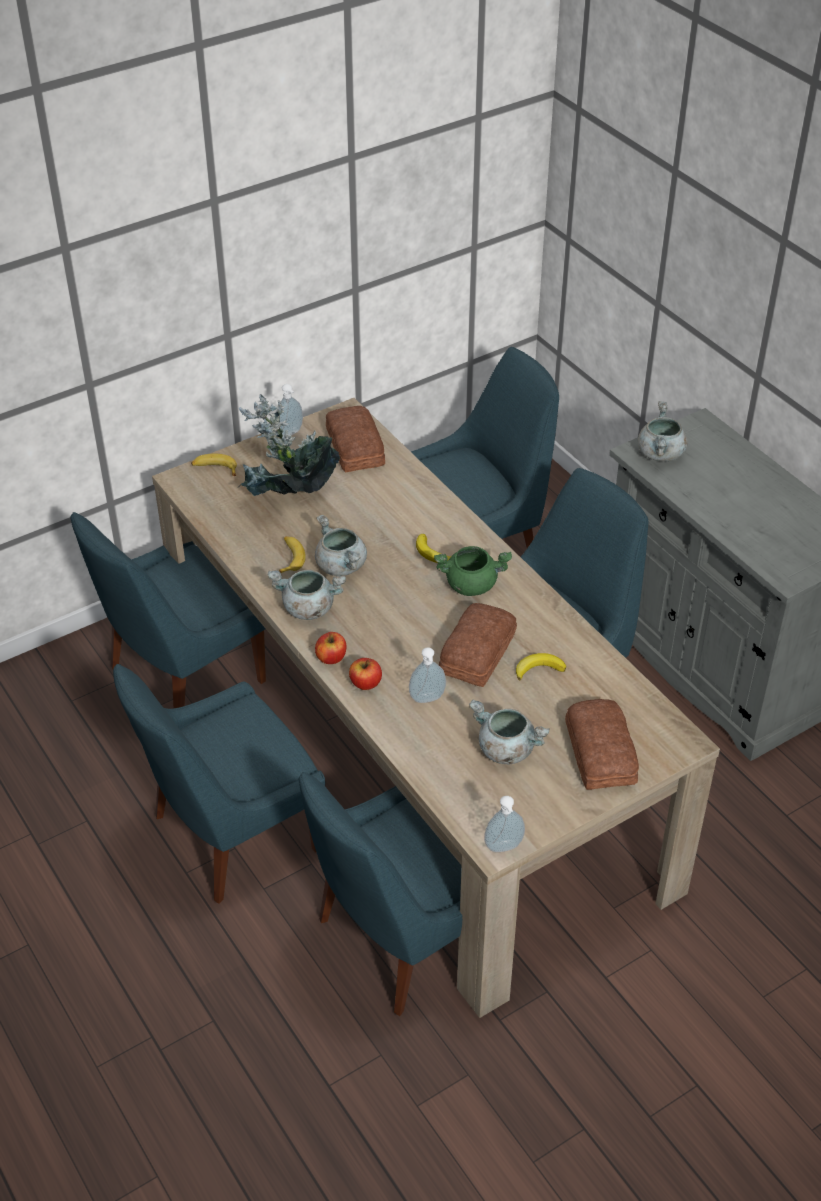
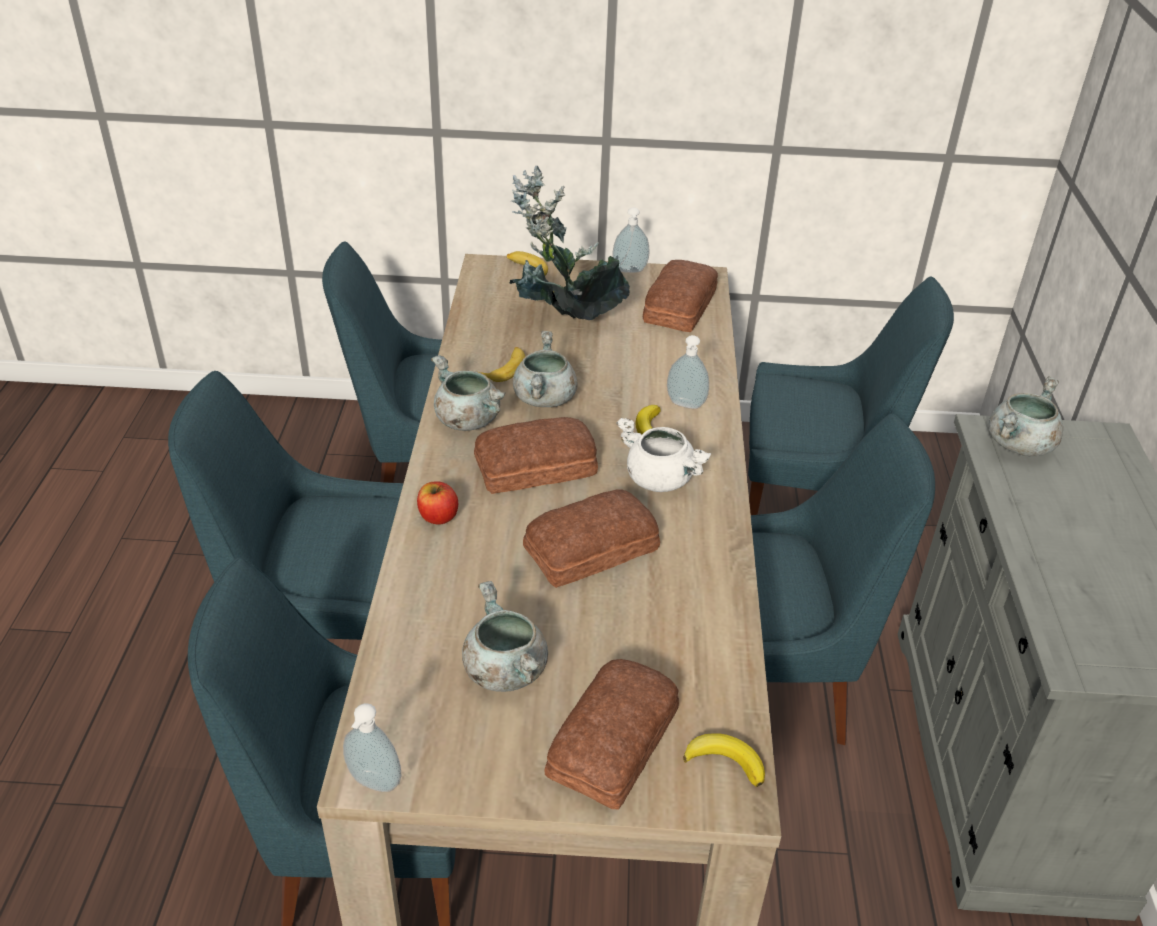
camera: 35 degrees right, 5 degrees down
apple [315,632,346,664] -> none
soap dispenser [409,647,446,703] -> soap dispenser moved to [667,335,709,409]
green cooking pot [434,546,512,596] -> white cooking pot [616,418,711,492]
banana [516,653,566,681] -> banana moved to [683,733,765,787]
none -> bread [474,417,598,494]

